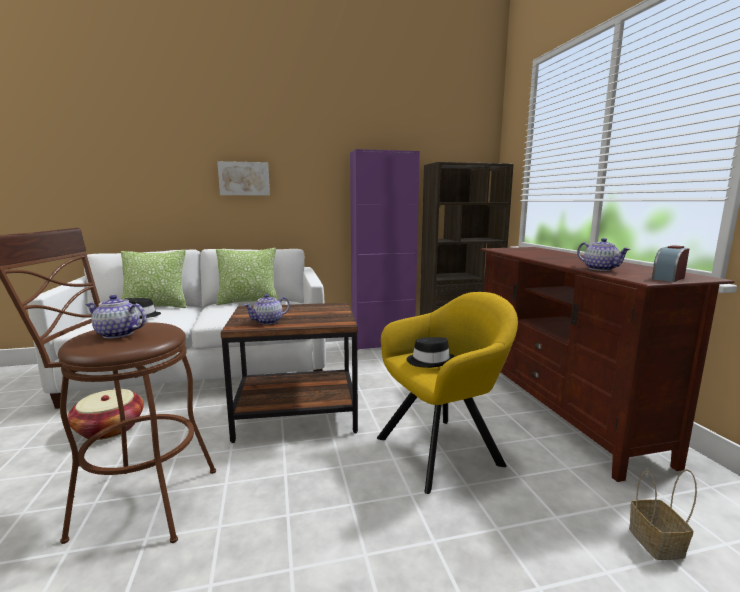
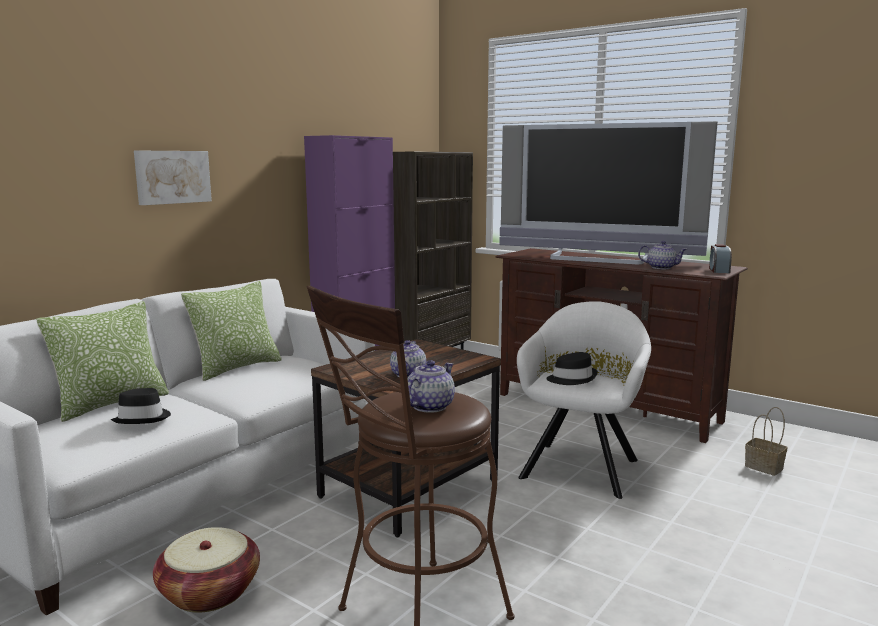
camera: 40 degrees left, 0 degrees up
teapot [85,295,146,339] -> teapot turned 150 degrees clockwise [407,360,455,413]
yellow armchair [377,292,518,494] -> white armchair [517,301,651,499]
none -> television [499,121,718,264]

